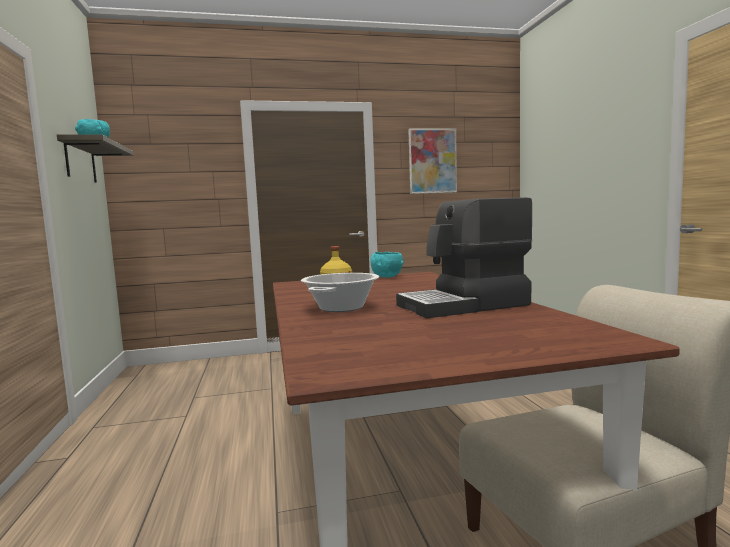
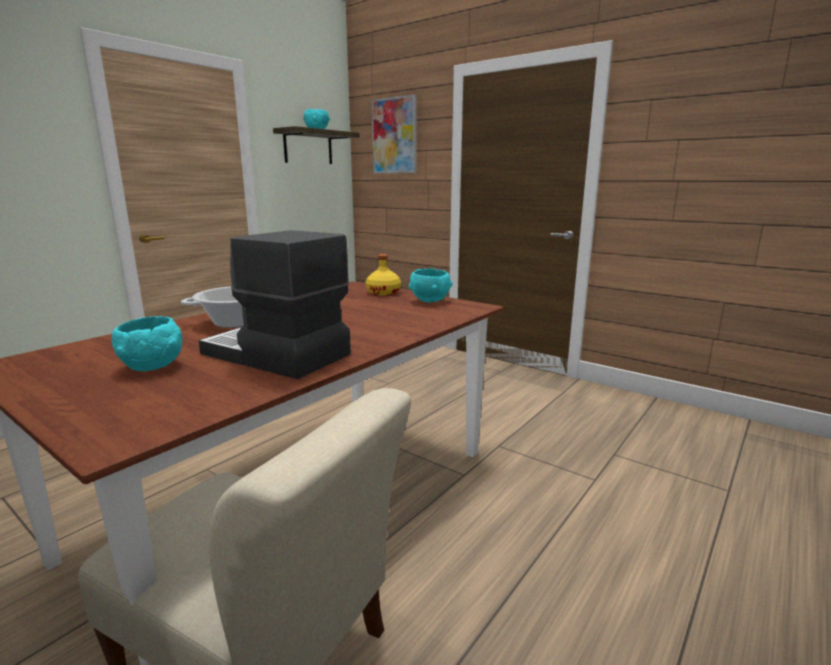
camera: 50 degrees right, 10 degrees up
picture [408,128,457,194] -> picture moved to [371,94,417,174]
none -> turquoise bowl [112,316,182,371]

